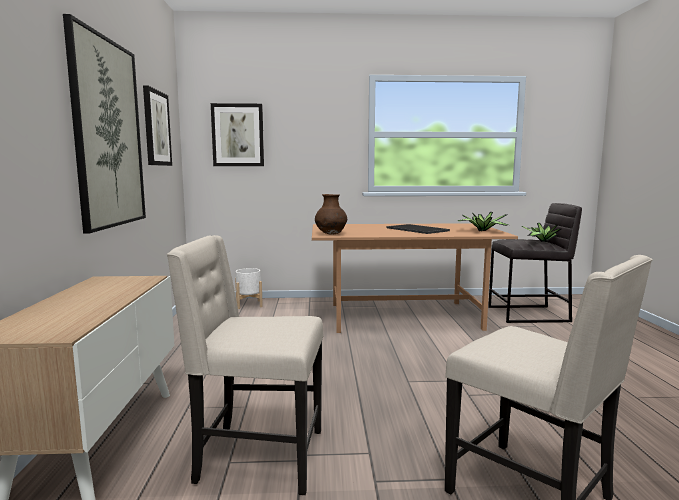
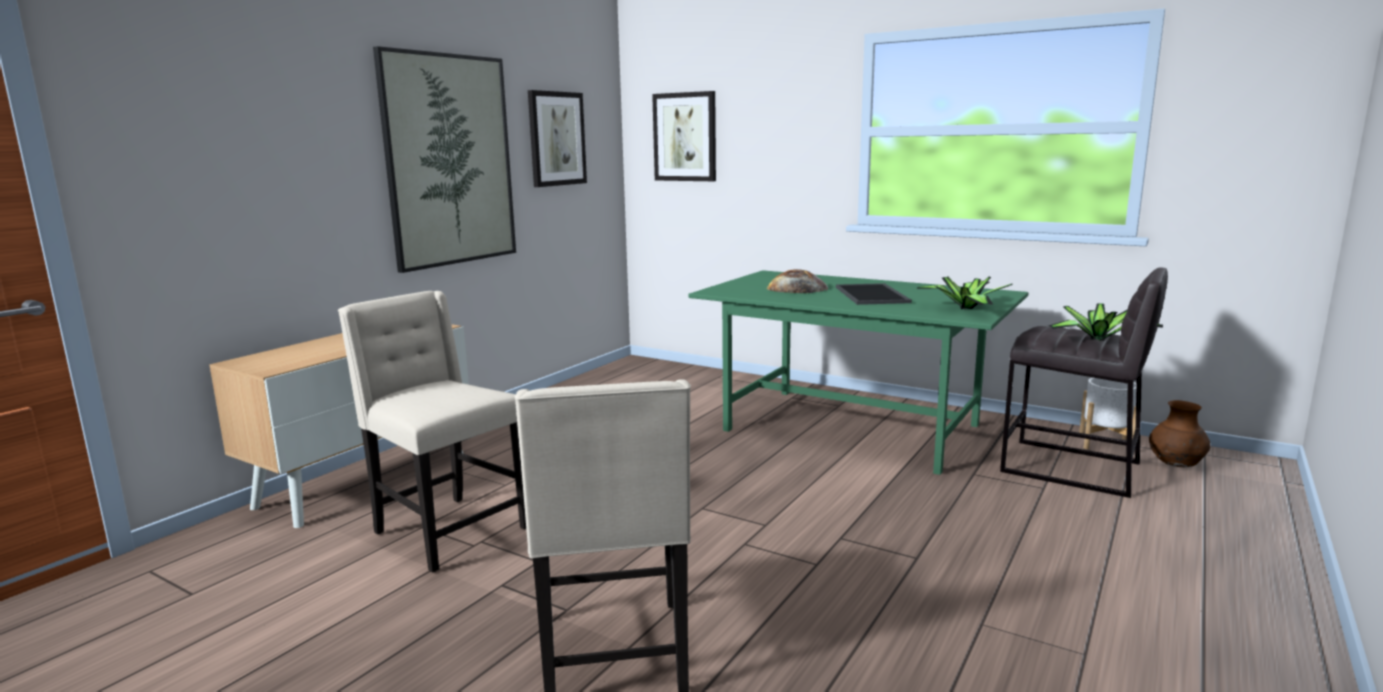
camera: 35 degrees right, 5 degrees up
white planter [235,268,263,309] -> white planter moved to [1079,378,1137,449]
brown dining table [312,223,518,333] -> green dining table [688,270,1029,475]
brown vase [315,194,347,235] -> brown vase moved to [1149,400,1211,467]
none -> bread [767,269,829,293]

